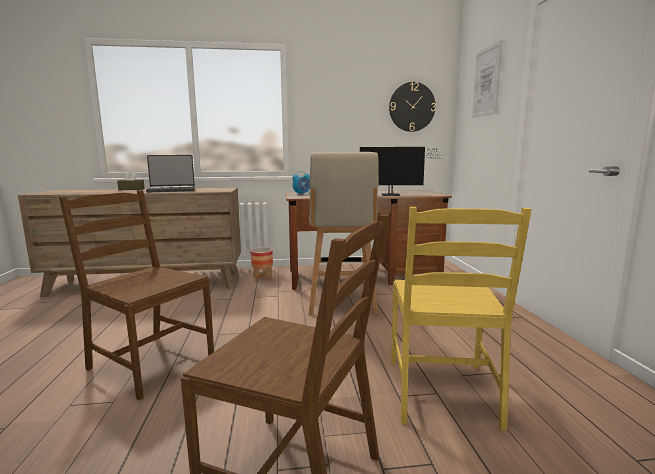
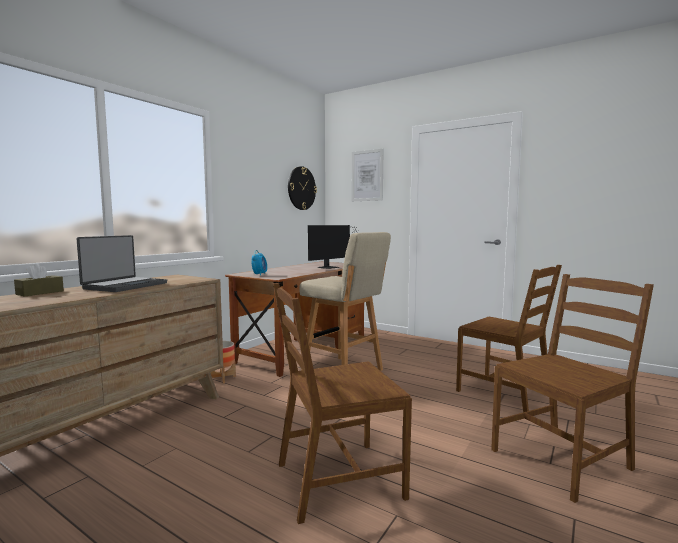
camera: 50 degrees left, 5 degrees down
yellow chair [391,207,532,431] -> brown chair [456,265,562,412]

